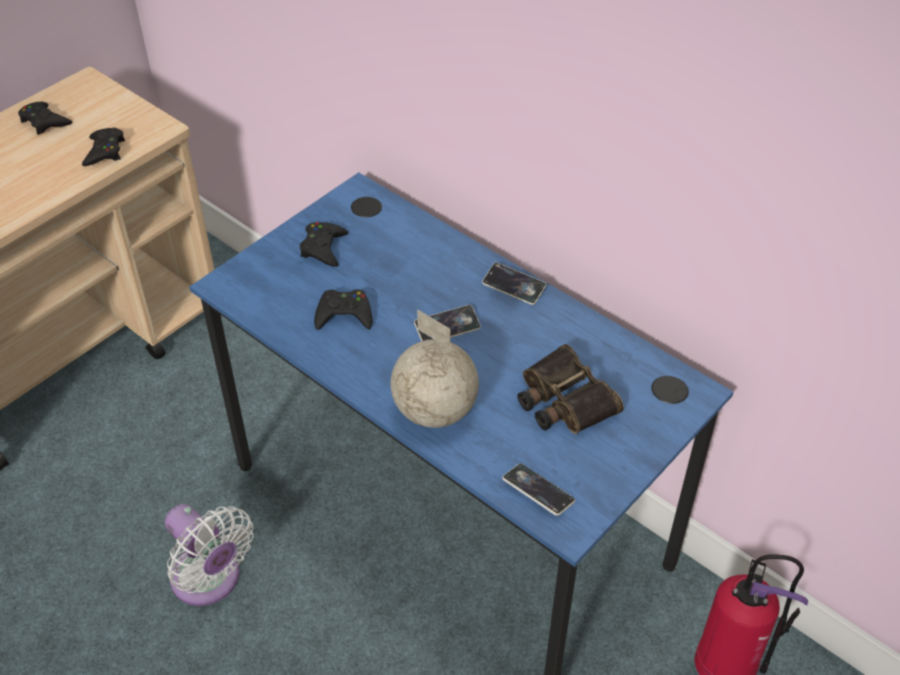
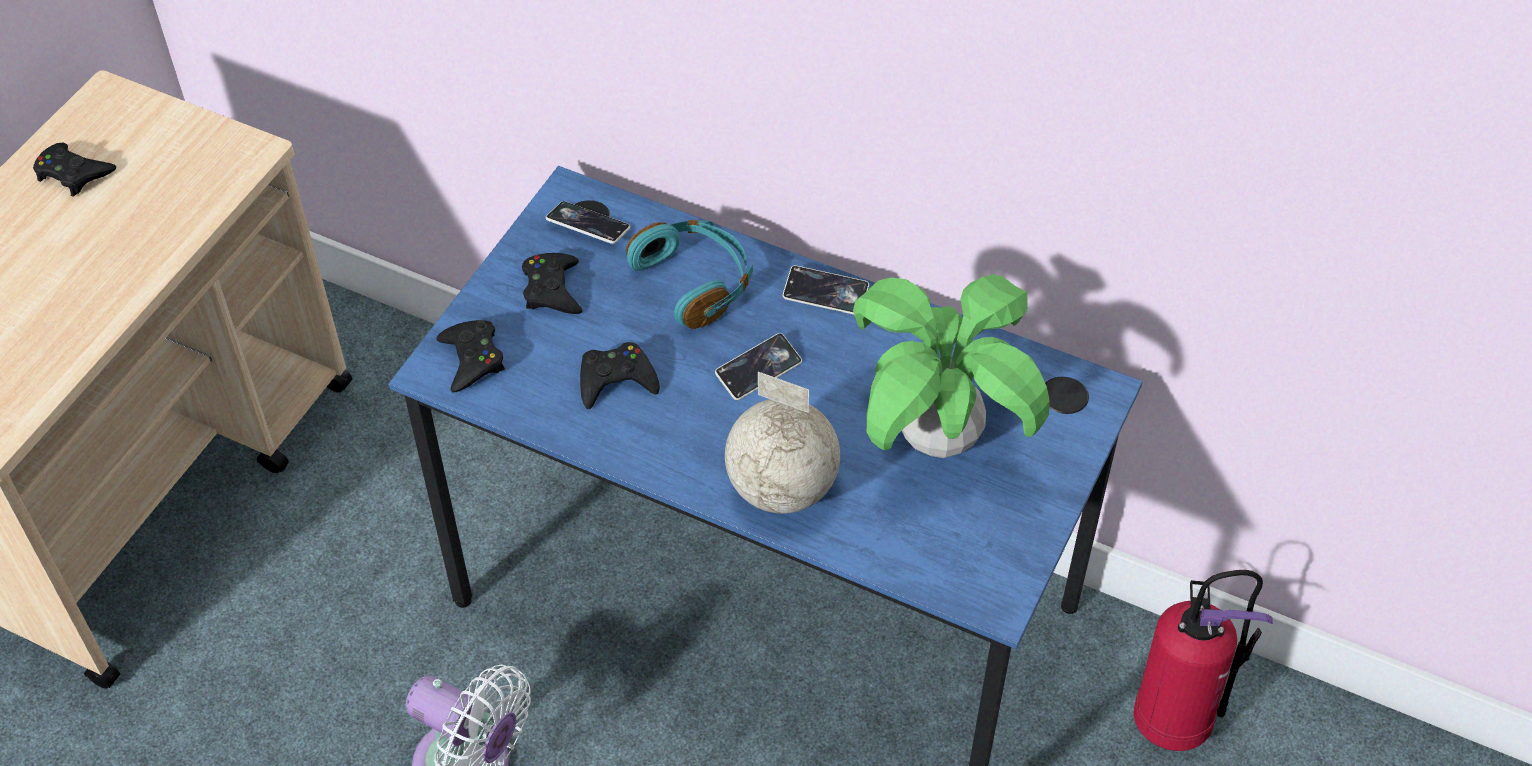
camera: 15 degrees left, 5 degrees up
black game controller [82,127,125,166] -> black game controller moved to [436,320,505,392]
phone [502,464,575,516] -> phone moved to [546,201,630,244]
binoculars [517,344,624,434] -> potted plant [853,274,1050,458]
none -> turquoise headphones [626,220,753,329]

